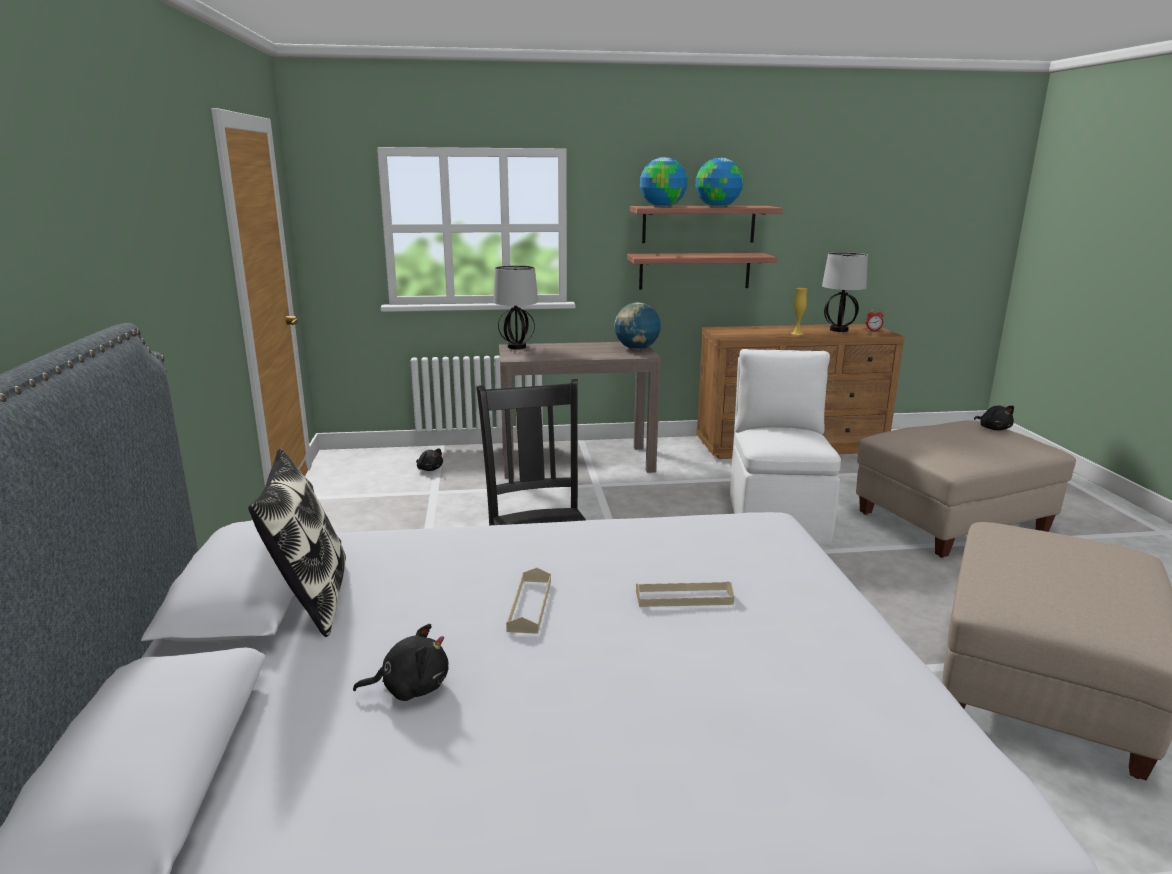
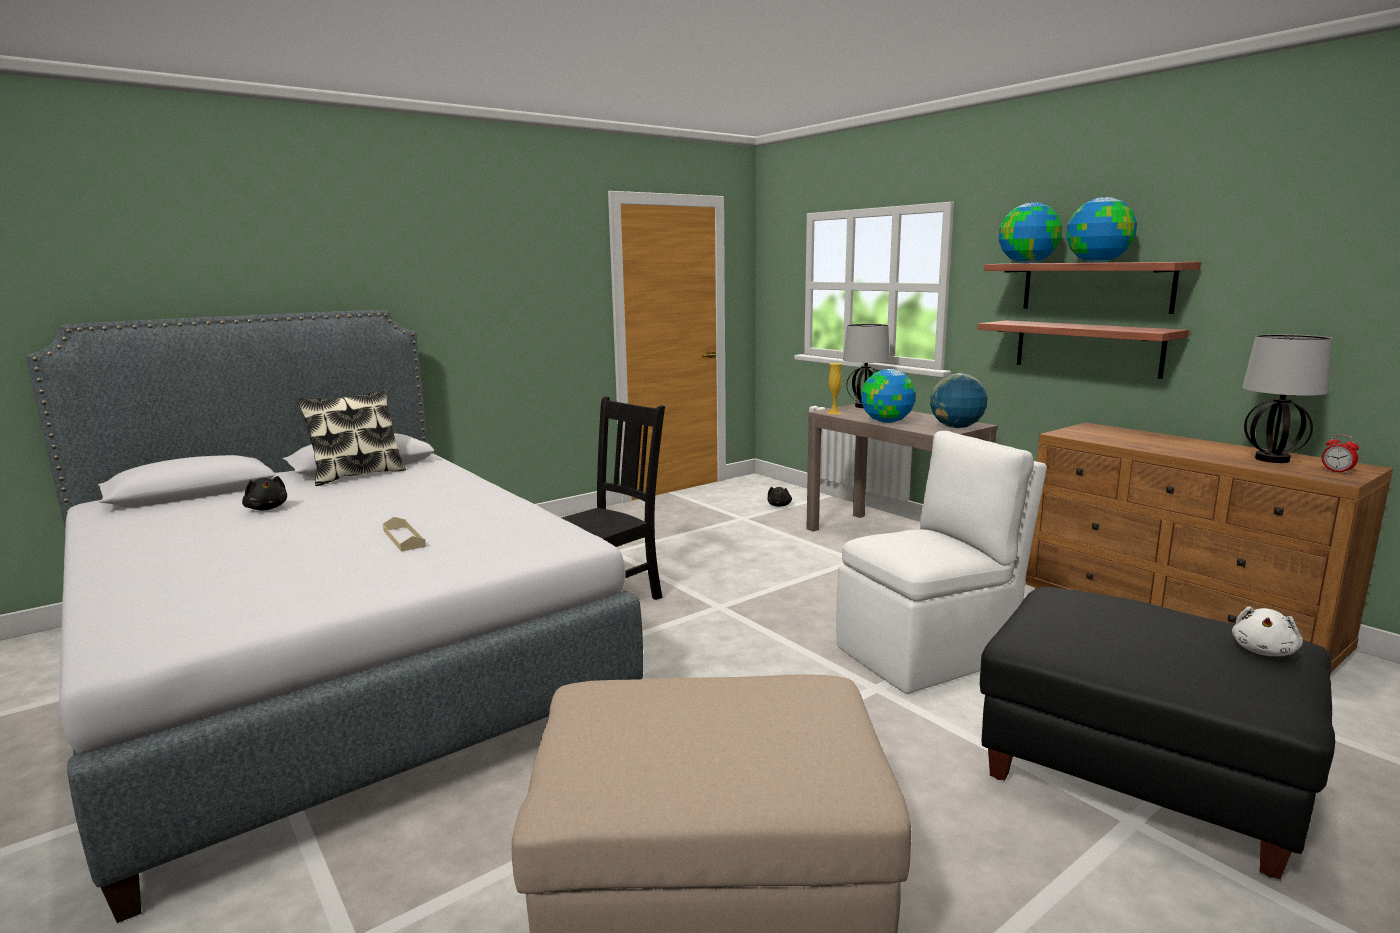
camera: 60 degrees right, 5 degrees down
beige tray [506,567,551,634] -> none
yellow vase [791,288,807,335] -> yellow vase moved to [828,363,842,414]
beige ottoman [856,420,1076,558] -> black ottoman [980,587,1335,879]
black plush toy [974,406,1014,430] -> white plush toy [1232,606,1303,656]
none -> globe [861,369,916,423]

